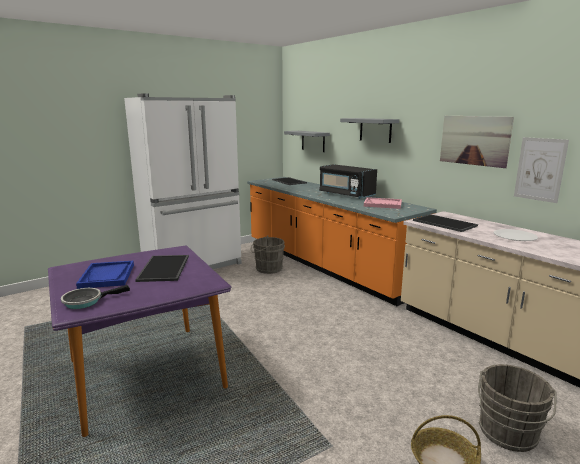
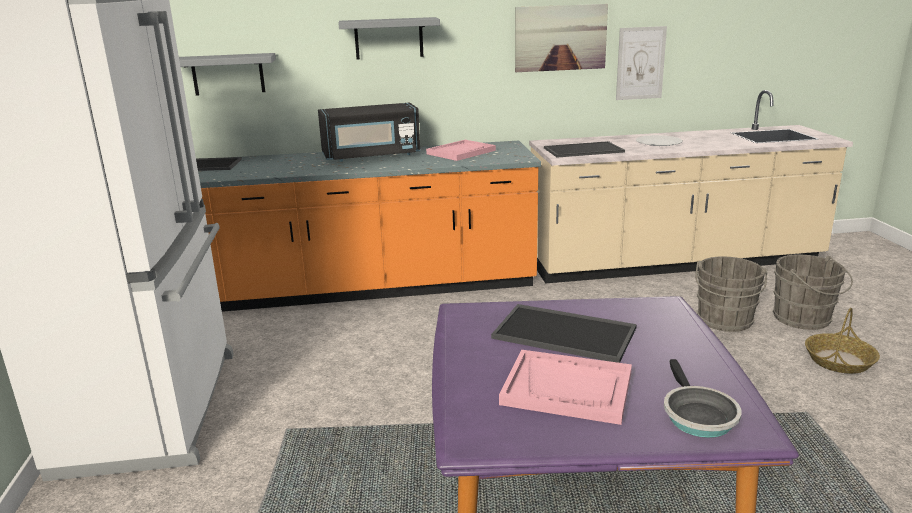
camera: 60 degrees left, 5 degrees up
blue tray [76,261,134,289] -> pink tray [499,350,632,425]
grey bucket [250,236,285,274] -> grey bucket moved to [695,257,767,332]

